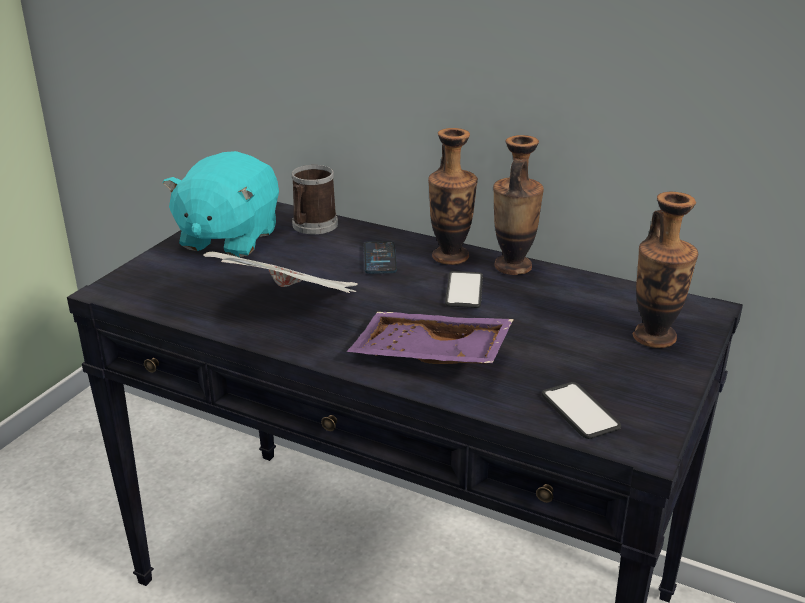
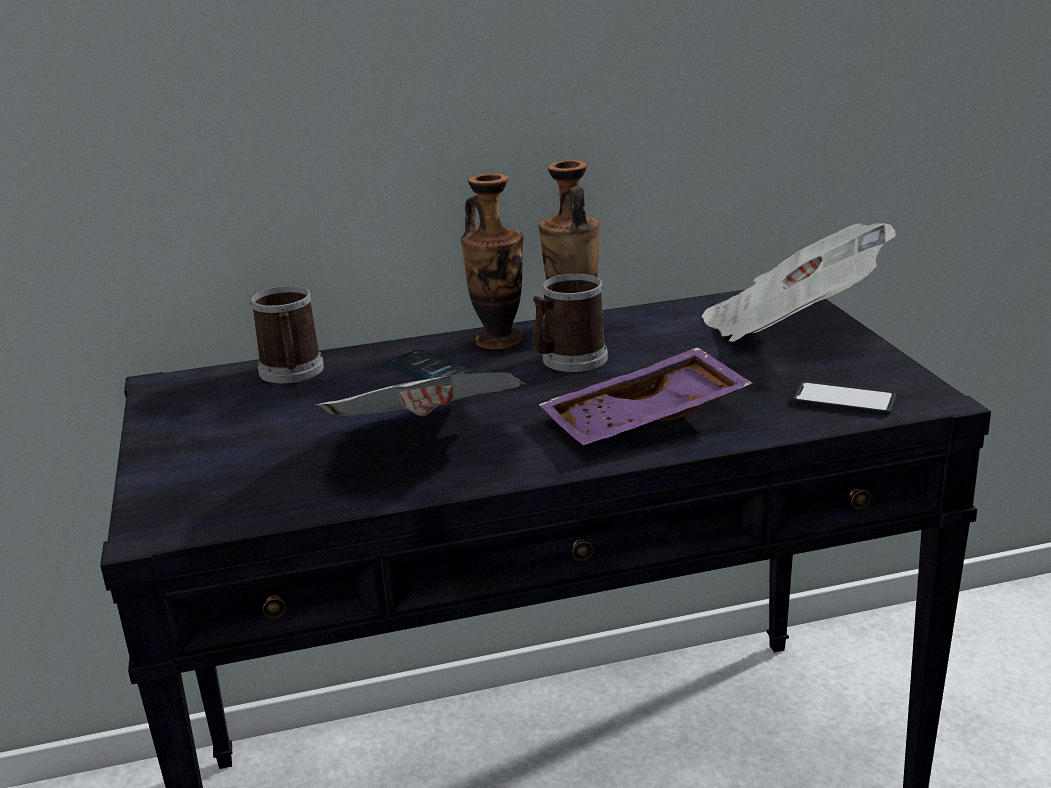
camera: 40 degrees left, 5 degrees down
turquoise plush toy [163,151,279,257] -> none
phone [445,271,483,308] -> mug [533,274,608,372]
vase [632,192,698,348] -> newspaper [701,223,896,342]

